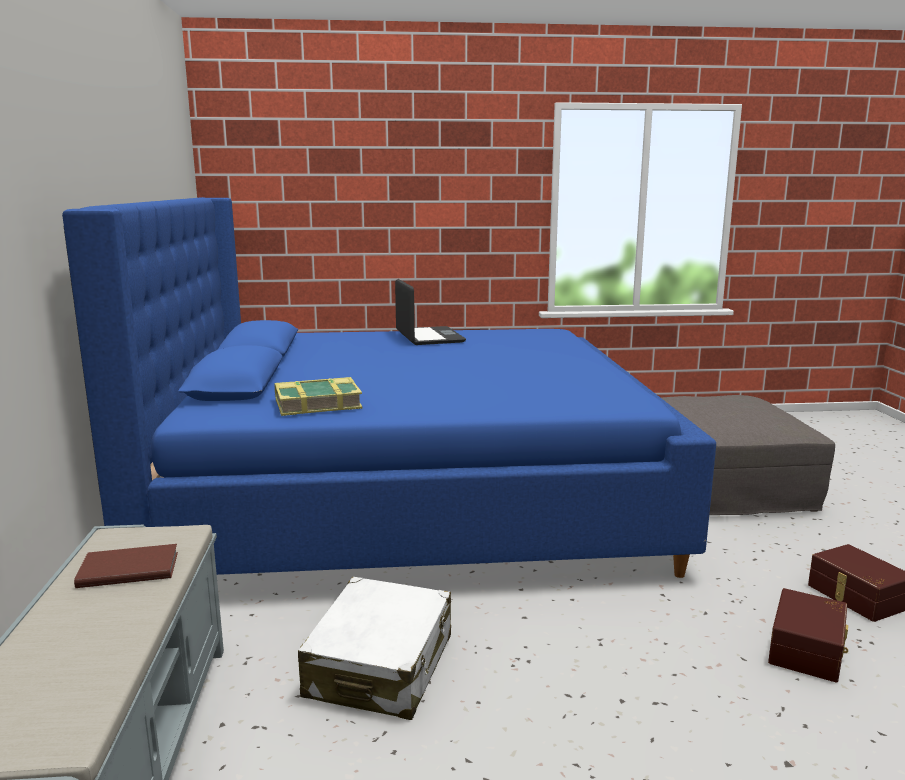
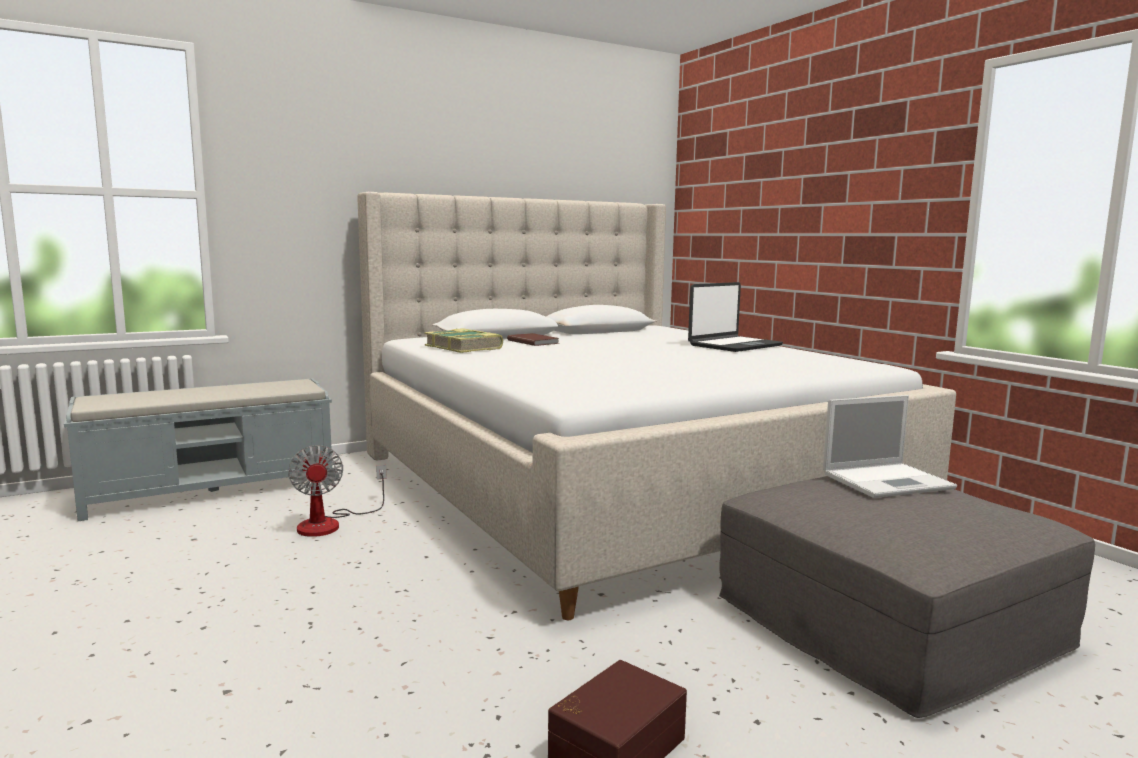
camera: 65 degrees right, 5 degrees down
blue bed [62,197,716,578] -> beige bed [357,192,956,620]
brown book [74,544,178,588] -> brown book moved to [507,333,559,346]
white suitcase [298,577,451,720] -> fan [288,445,387,537]
brown storage box [768,588,848,683] -> none
none -> laptop [823,395,957,498]

